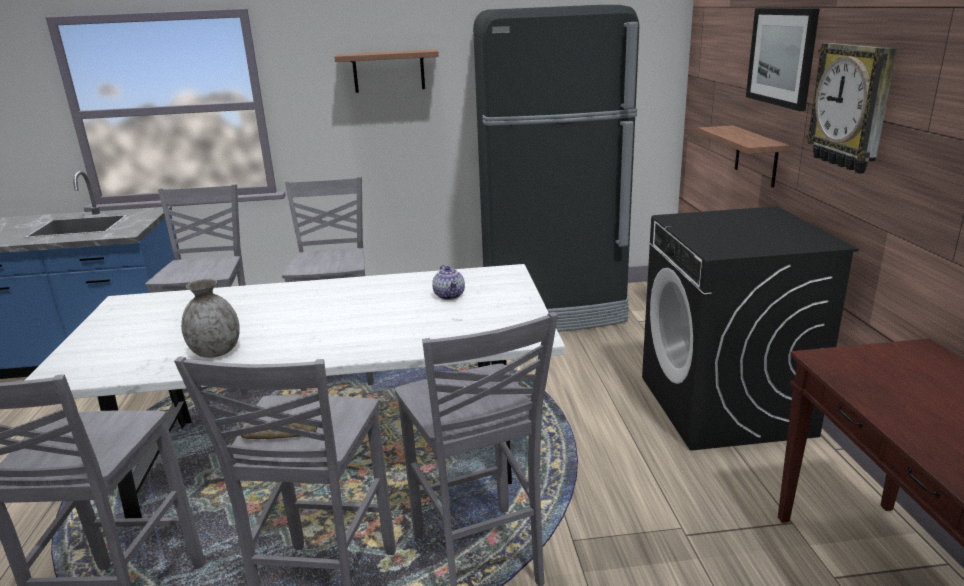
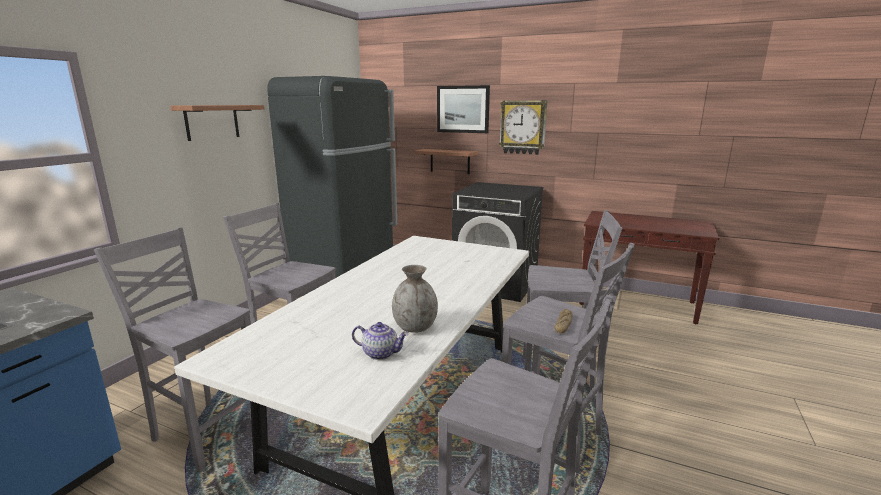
camera: 60 degrees left, 5 degrees down
teapot [432,265,465,300] -> teapot moved to [352,322,408,360]

